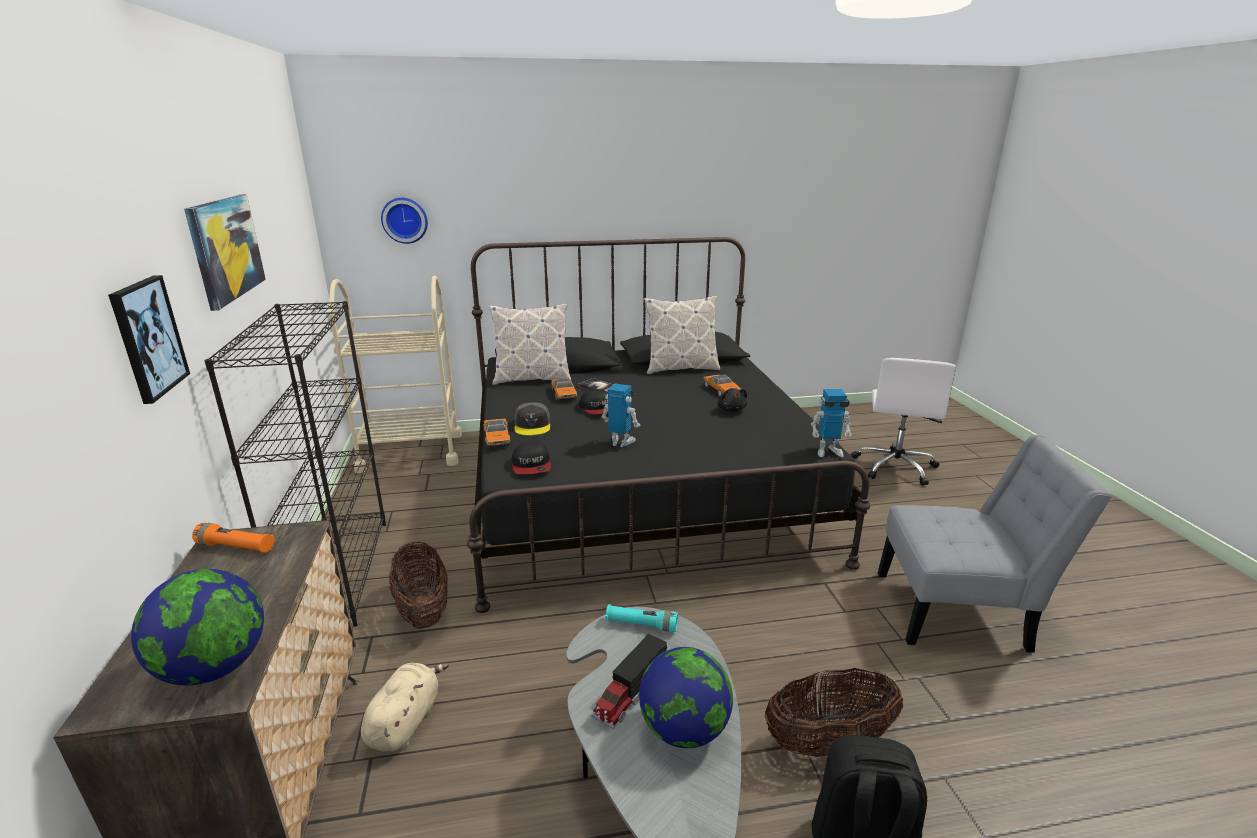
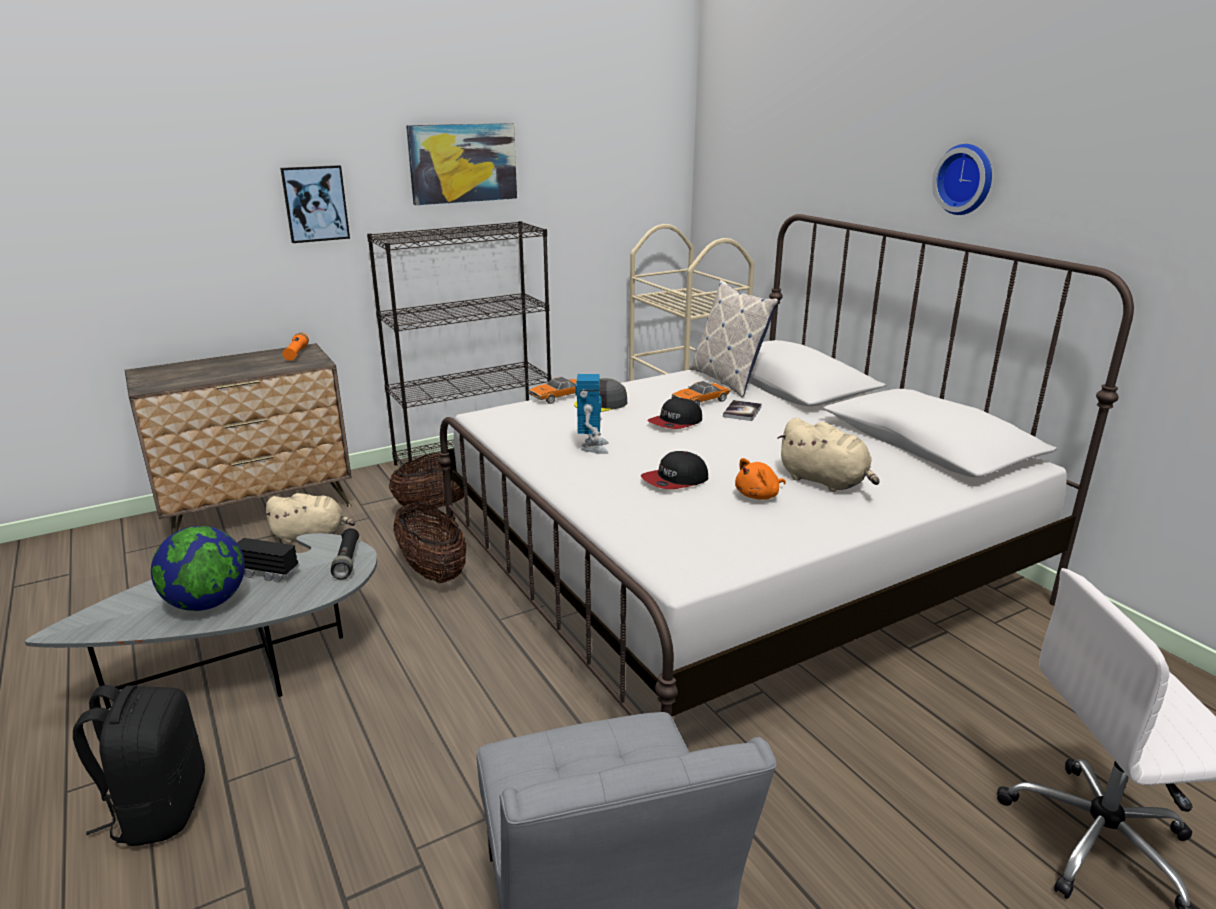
camera: 70 degrees right, 0 degrees up
globe [131,569,264,685] -> none
wall clock [381,198,428,244] -> wall clock moved to [932,144,992,215]
black bed [467,237,870,613] -> white bed [437,214,1134,717]
cap [512,441,551,474] -> cap moved to [641,451,708,489]
turquoise flashlight [606,604,678,632] -> black flashlight [331,528,359,579]
pillow [644,296,720,374] -> none
toy car [703,374,741,397] -> beige plush toy [777,418,880,492]
black plush toy [717,388,747,412] -> orange plush toy [735,458,786,500]
basket [765,668,903,757] -> basket moved to [393,503,466,583]
toy robot [811,389,852,457] -> none

